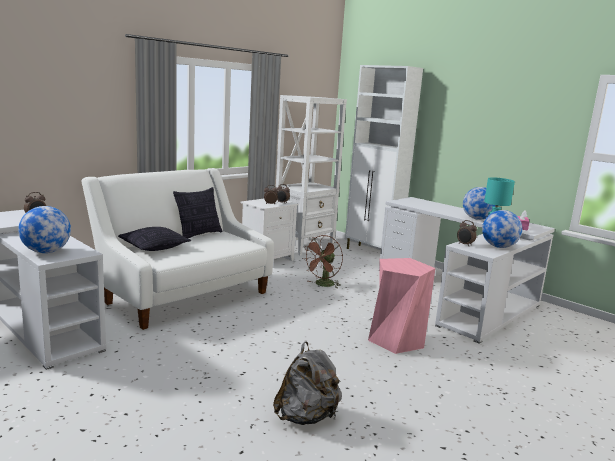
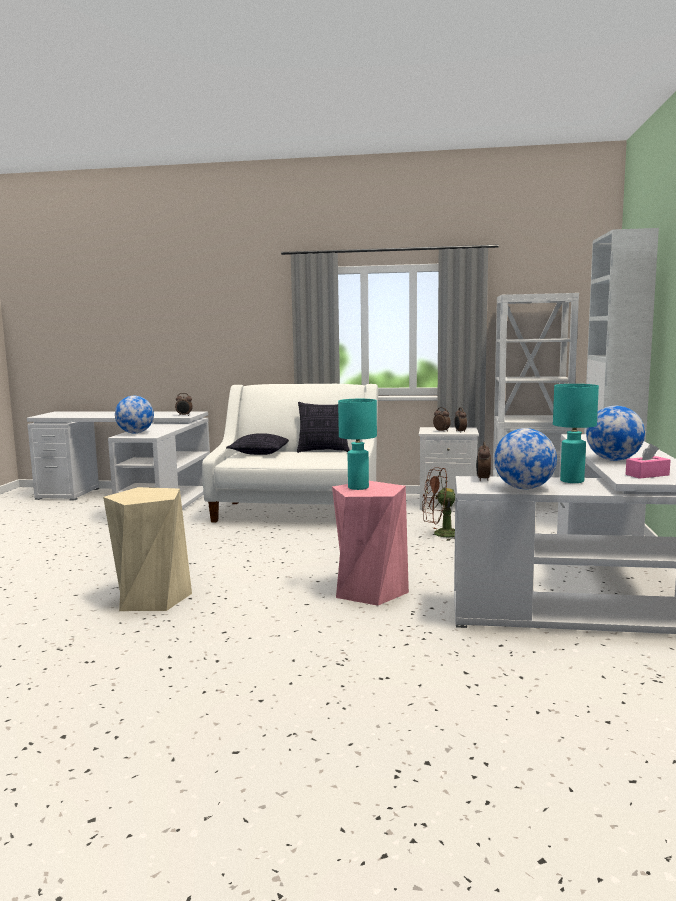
camera: 55 degrees right, 5 degrees down
grey backpack [273,341,342,425] -> beige stool [103,487,192,611]
none -> turquoise table lamp [338,399,377,490]

